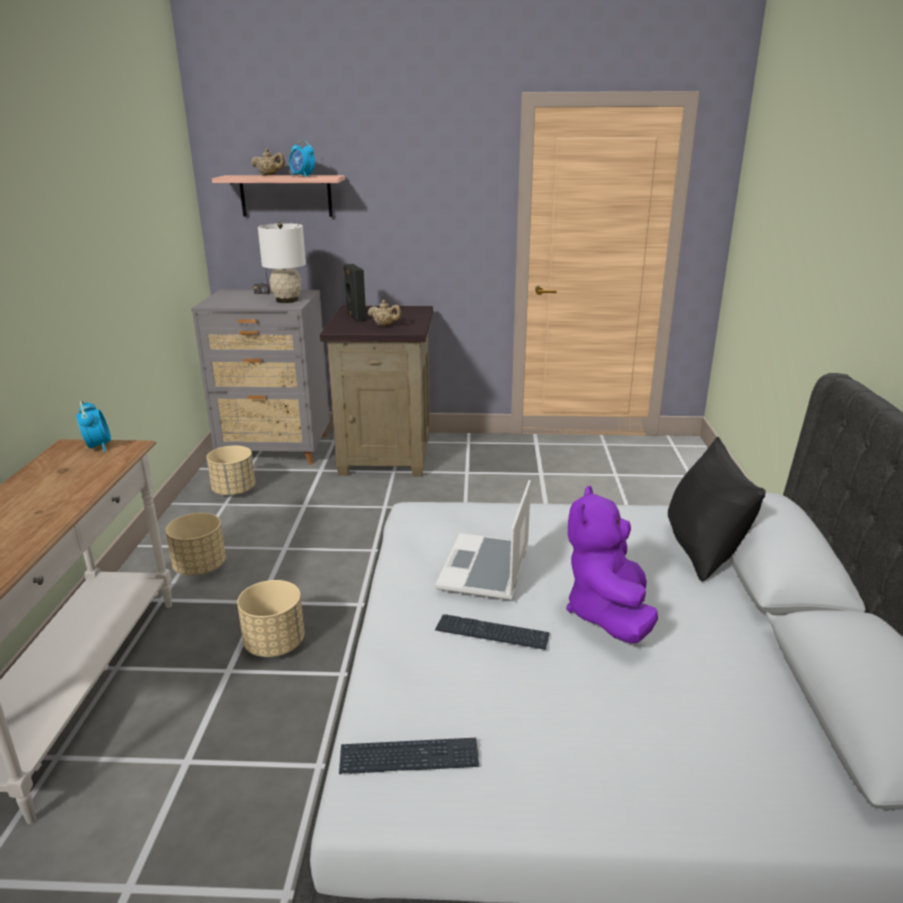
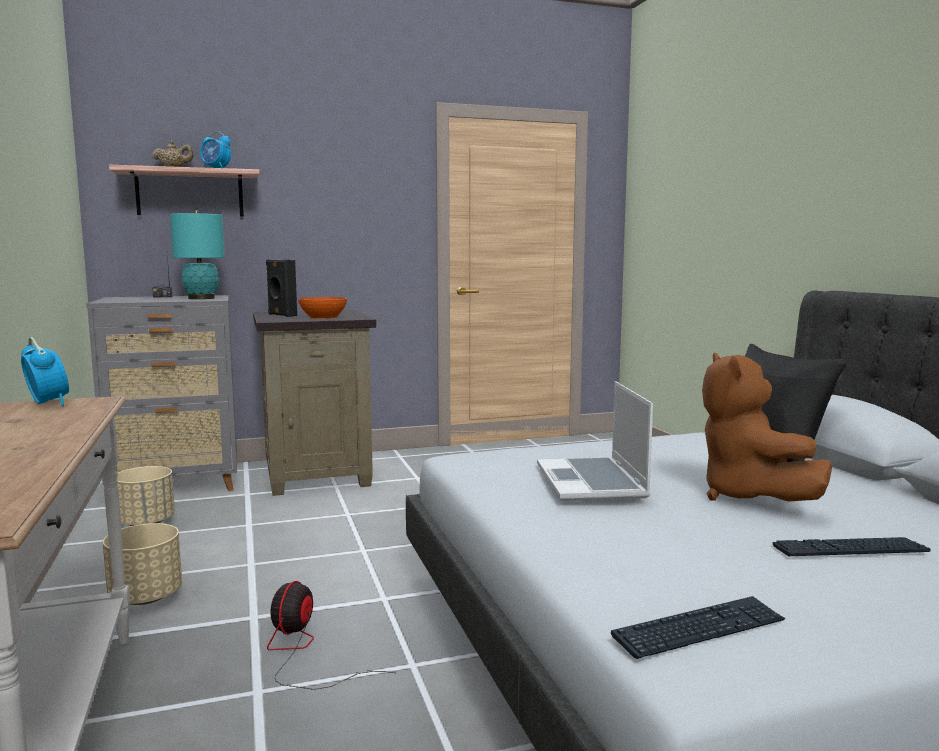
camera: 20 degrees left, 15 degrees down
beige planter [237,580,305,657] -> fan [267,581,394,690]
white table lamp [258,222,306,303] -> turquoise table lamp [170,210,225,299]
beige teapot [368,300,402,326] -> orange bowl [298,297,347,319]
keyboard [435,614,550,650] -> keyboard moved to [772,537,931,556]
purple plush toy [566,486,658,643] -> brown plush toy [702,352,832,502]

